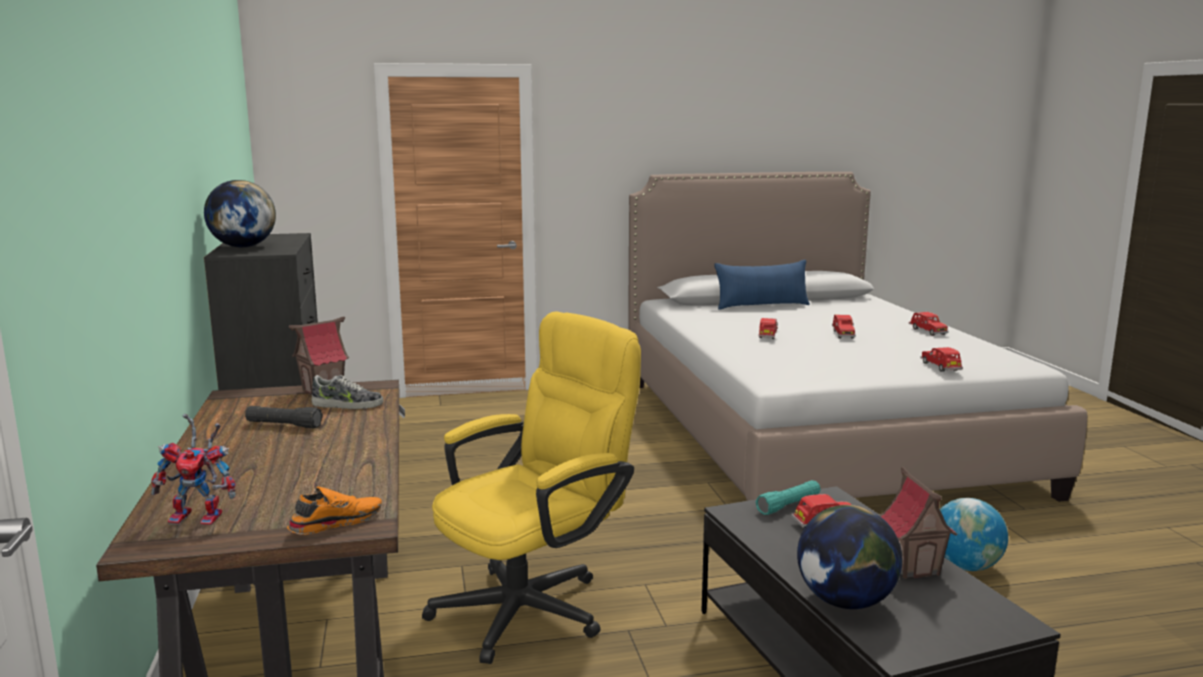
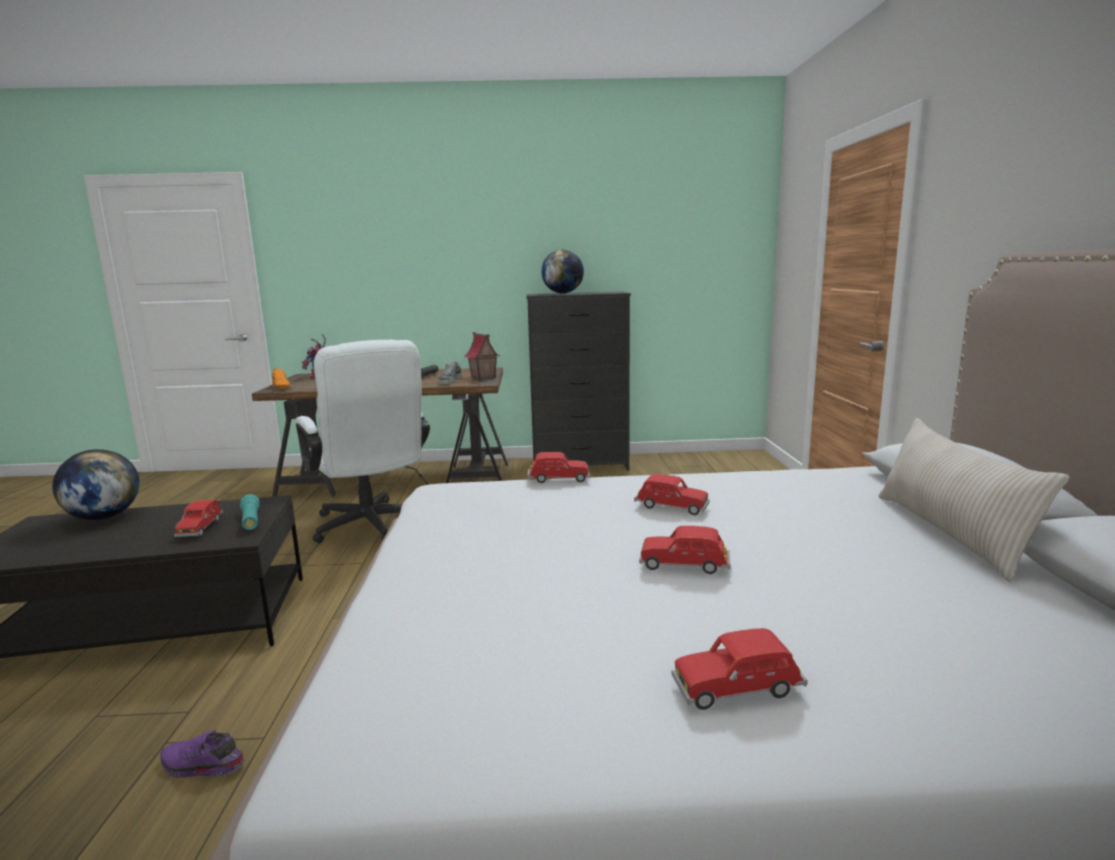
camera: 100 degrees right, 0 degrees up
yellow office chair [422,312,641,664] -> white office chair [296,340,430,543]
blue pillow [714,260,810,310] -> beige pillow [879,418,1070,582]
toy house [879,467,958,579] -> none
red toy car [920,347,963,372] -> red toy car moved to [528,452,590,483]
globe [940,498,1008,571] -> purple shoe [160,730,245,778]

